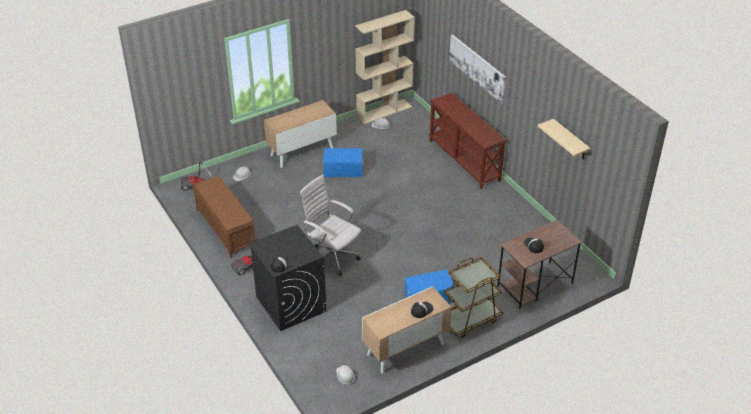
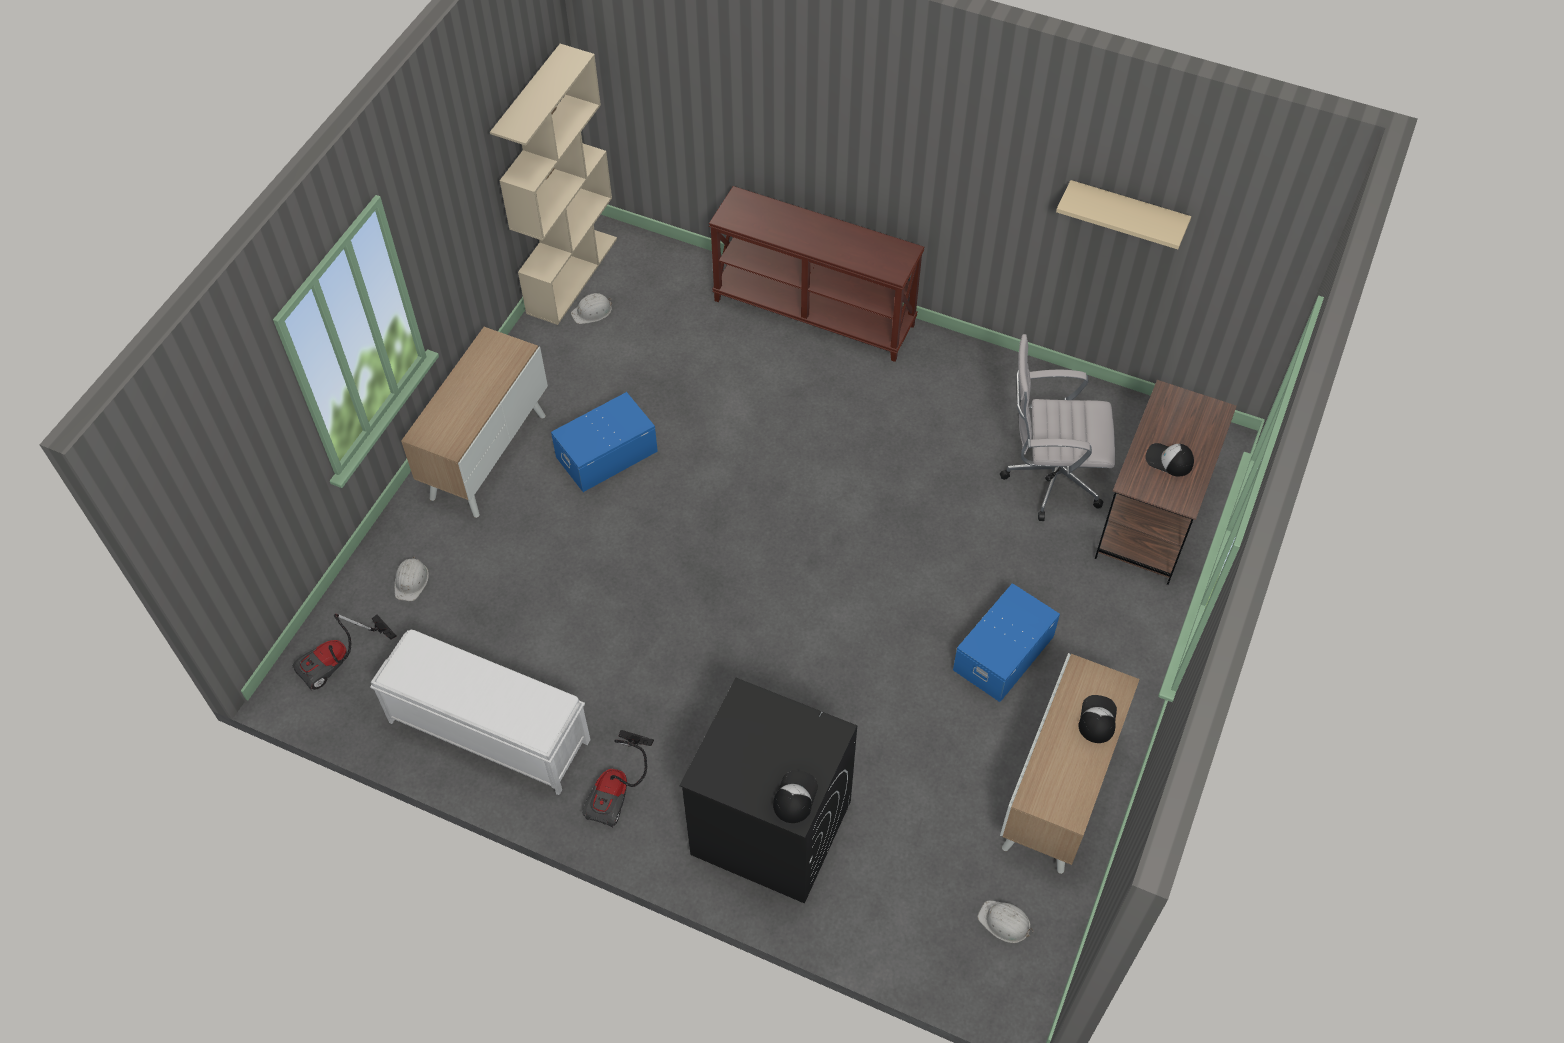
camera: 35 degrees left, 15 degrees up
brown bench [192,176,255,258] -> white bench [370,630,590,795]
white office chair [300,175,361,276] -> white office chair moved to [1000,334,1115,521]
brown cart [444,257,503,338] -> none
picture [449,34,506,103] -> none

